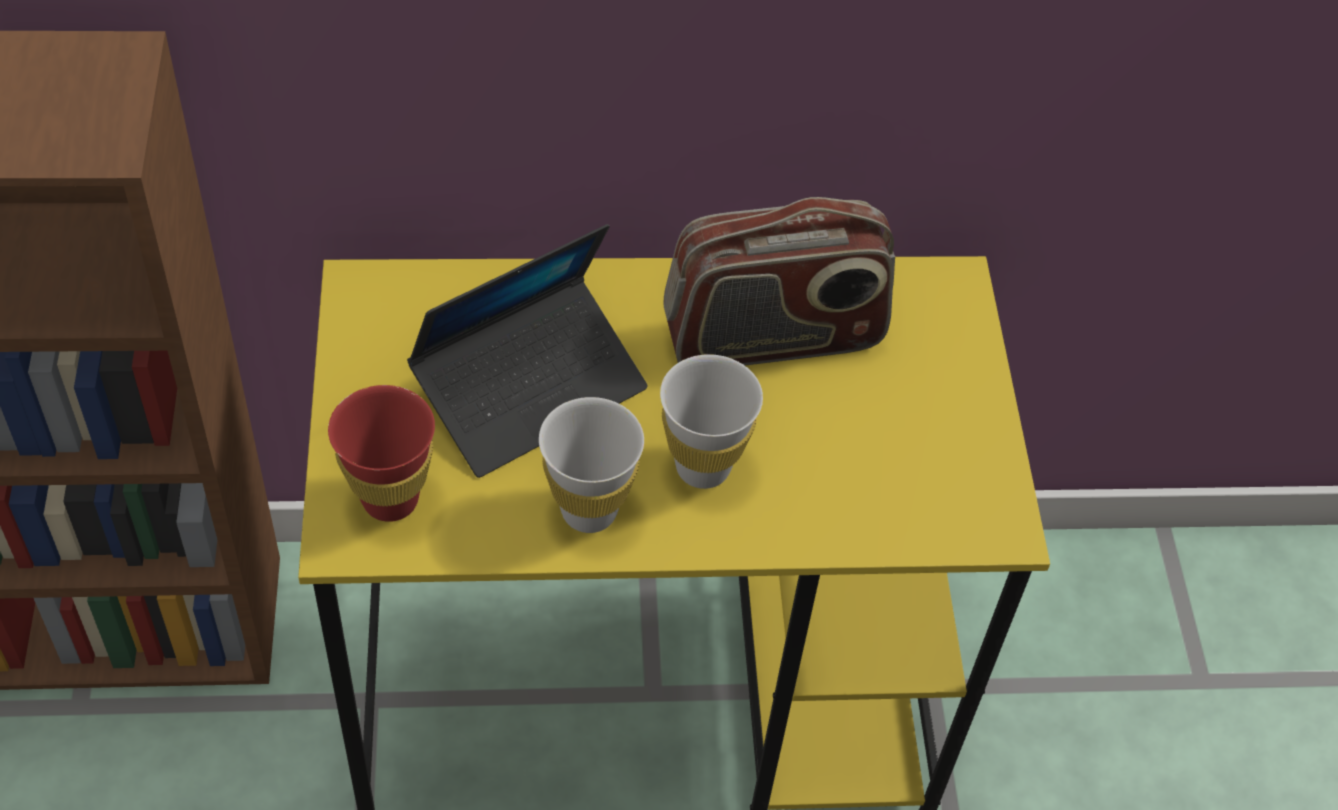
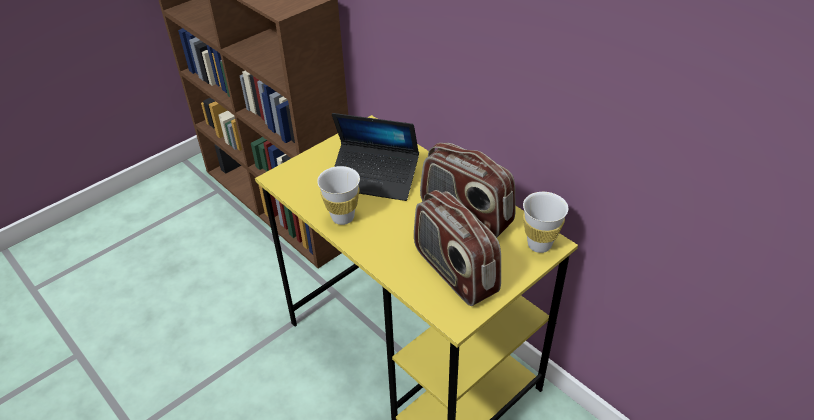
camera: 55 degrees right, 10 degrees down
red cup [328,385,435,522] -> none
white cup [660,354,763,489] -> white cup moved to [523,192,568,253]
none -> radio [414,190,501,306]

